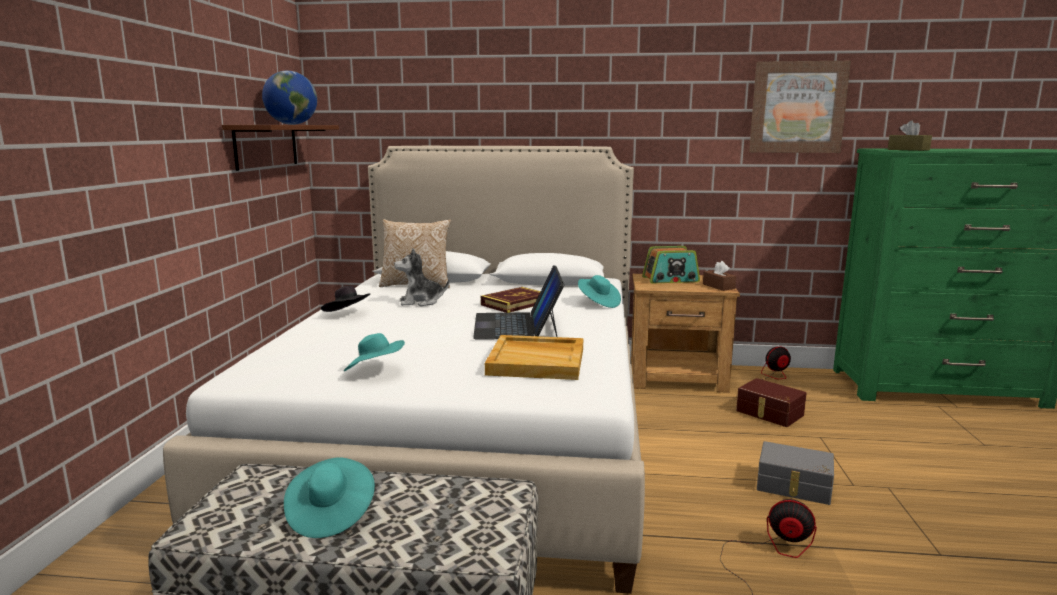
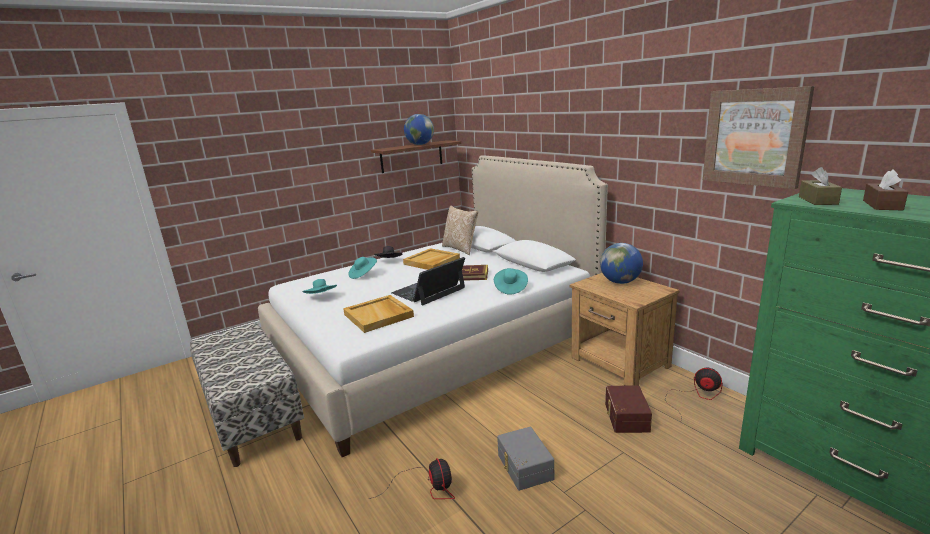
camera: 50 degrees right, 5 degrees up
turquoise hat [284,457,375,538] -> turquoise hat moved to [348,257,377,279]
plush toy [394,248,450,306] -> beige tray [403,248,460,270]
radio [642,246,700,284] -> globe [600,243,643,284]
brown tissue box [703,261,736,291] -> brown tissue box moved to [863,169,908,210]

